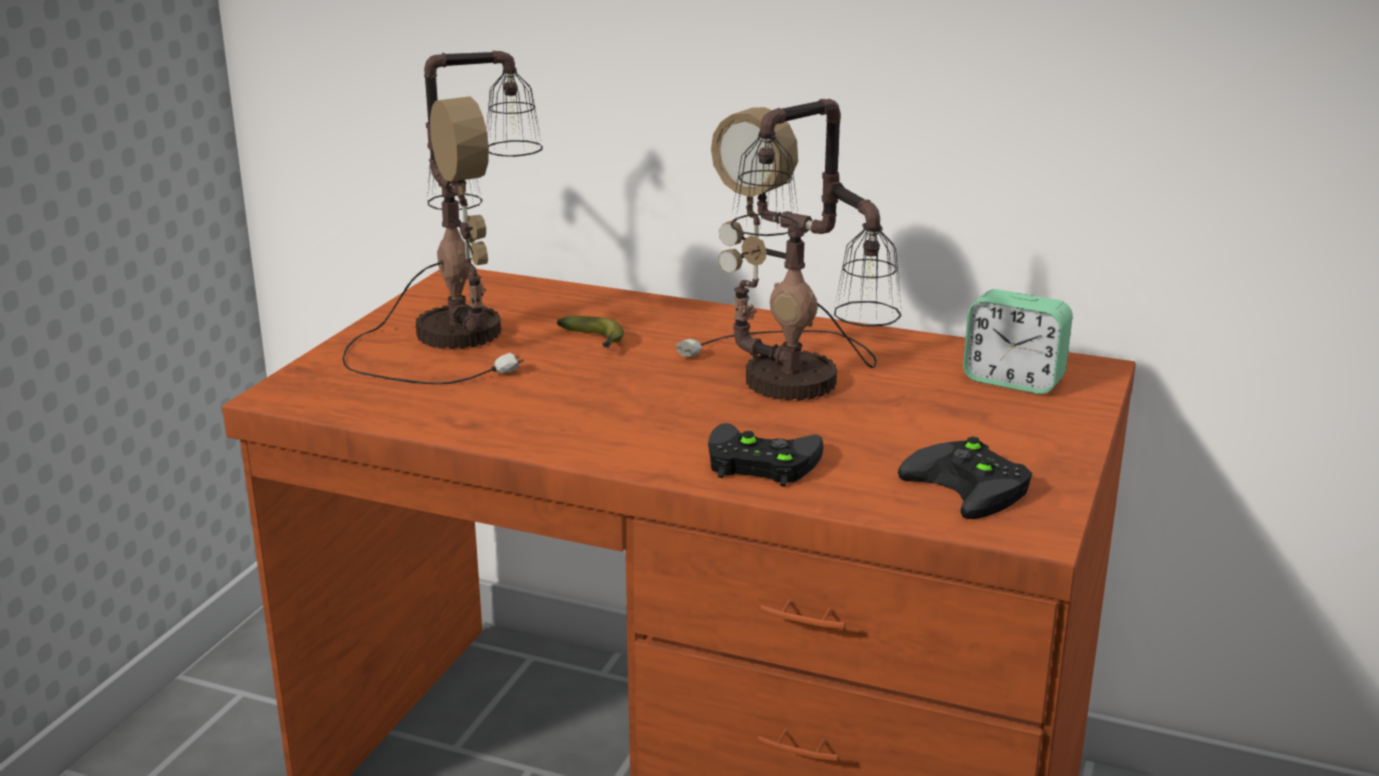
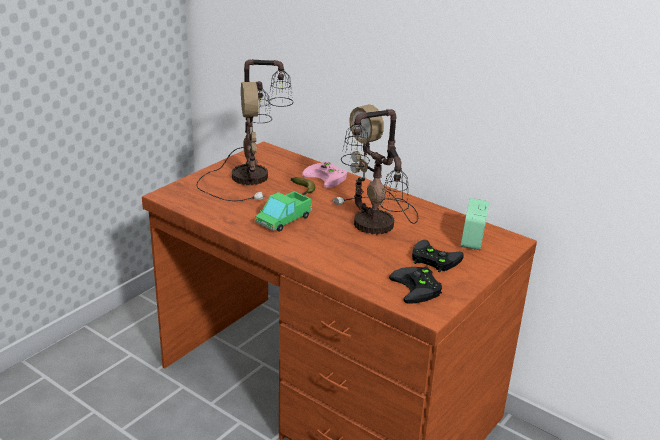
camera: 15 degrees right, 5 degrees up
black game controller [708,423,824,487] -> black game controller moved to [412,240,464,272]
alarm clock [963,289,1073,394] -> alarm clock turned 60 degrees clockwise [461,198,489,250]
none -> toy truck [255,191,312,232]
none -> pink game controller [302,161,347,188]

